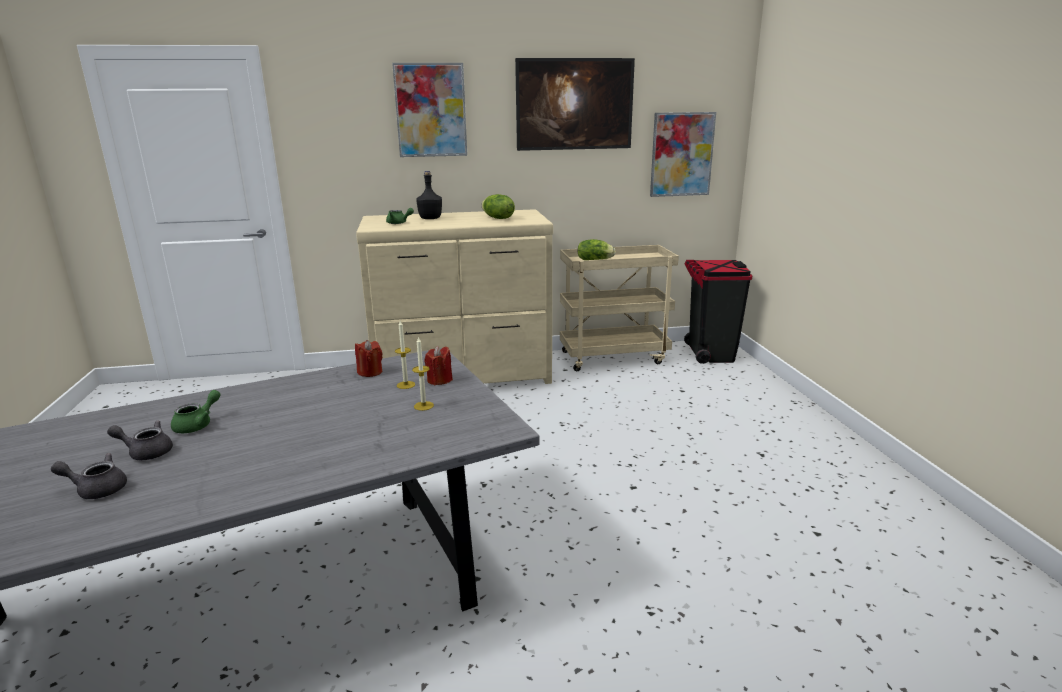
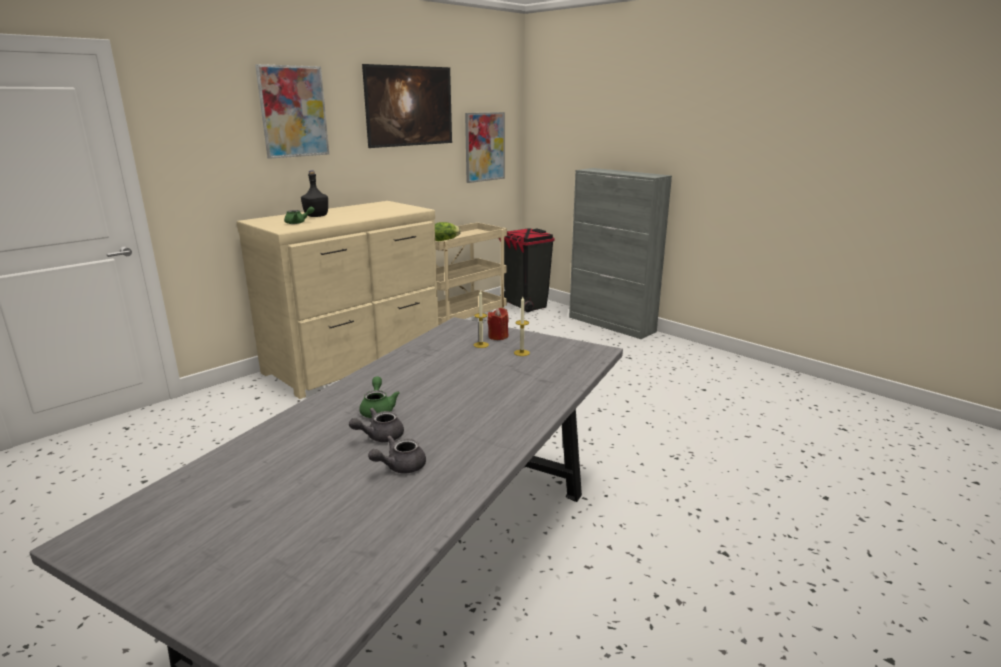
camera: 35 degrees left, 0 degrees up
red candle [355,340,383,377] -> none
lettuce [481,194,515,219] -> none
none -> grey cabinet [569,168,672,339]

